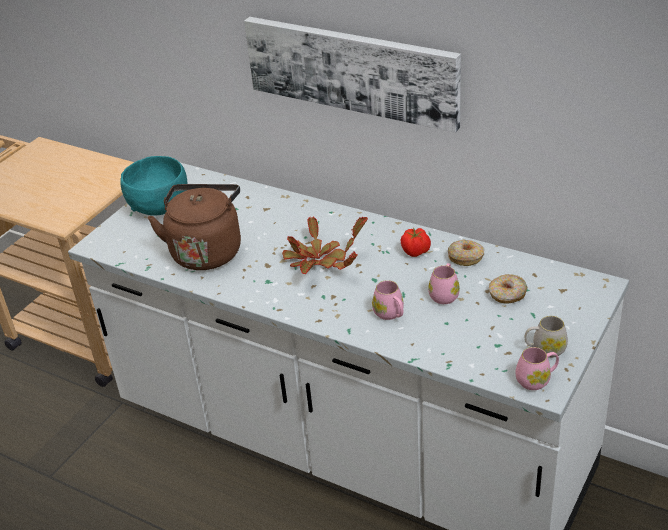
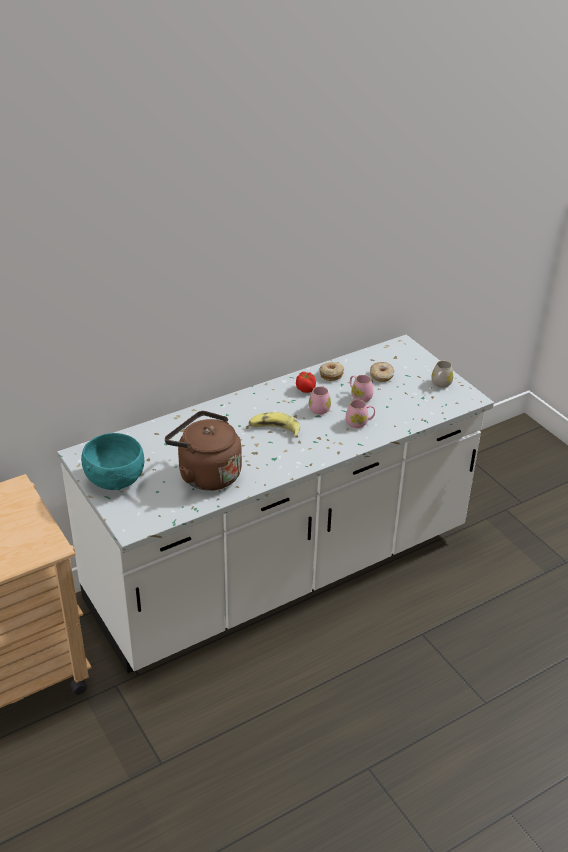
camera: 65 degrees left, 0 degrees up
picture [244,17,461,133] -> none
potted plant [282,216,368,274] -> banana [249,412,300,438]
pink mug [516,347,559,390] -> pink mug moved to [309,385,331,415]

